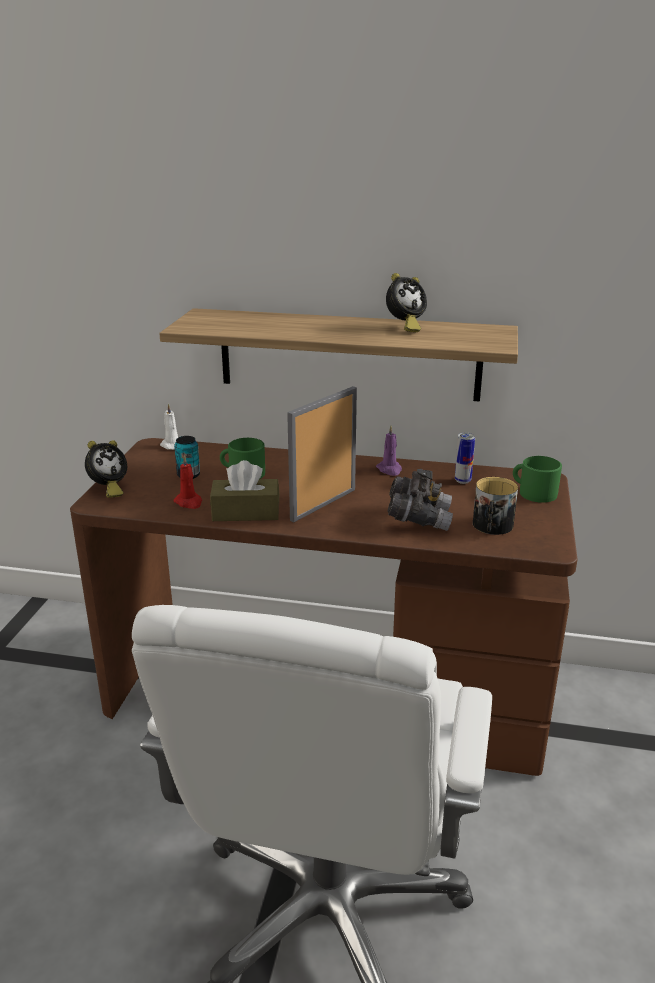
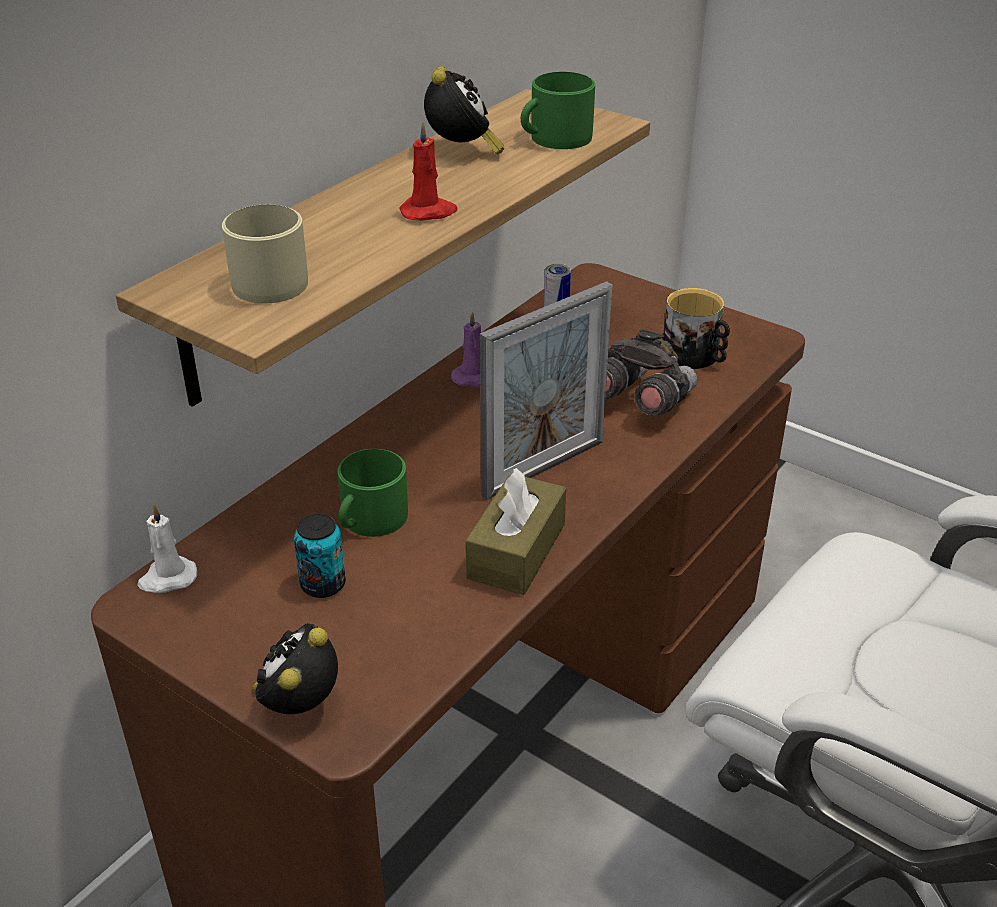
camera: 65 degrees left, 10 degrees up
alarm clock [85,440,127,498] -> alarm clock turned 135 degrees counterclockwise [253,623,338,714]
red candle [173,455,202,509] -> red candle moved to [399,122,458,221]
picture frame [287,386,357,522] -> picture frame turned 105 degrees counterclockwise [480,281,613,500]
green mug [513,456,562,503] -> green mug moved to [521,72,595,149]
none -> beige mug [222,204,308,304]

